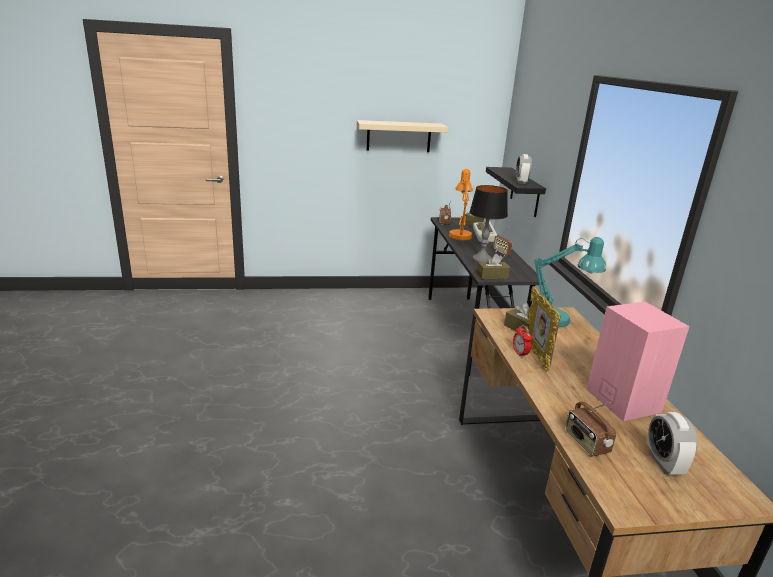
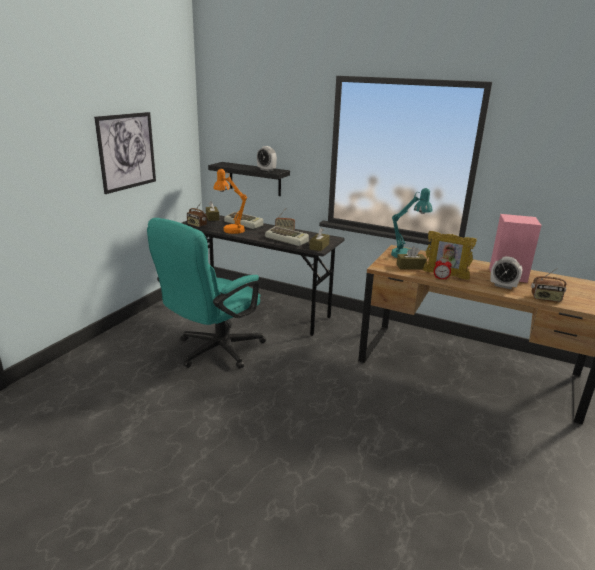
camera: 55 degrees left, 0 degrees up
beige shelf [357,120,448,152] -> picture [94,112,156,194]
table lamp [469,185,508,262] -> keyboard [265,226,309,246]
alarm clock [647,412,698,474] -> alarm clock moved to [490,256,522,289]
none -> turquoise office chair [147,218,266,369]

